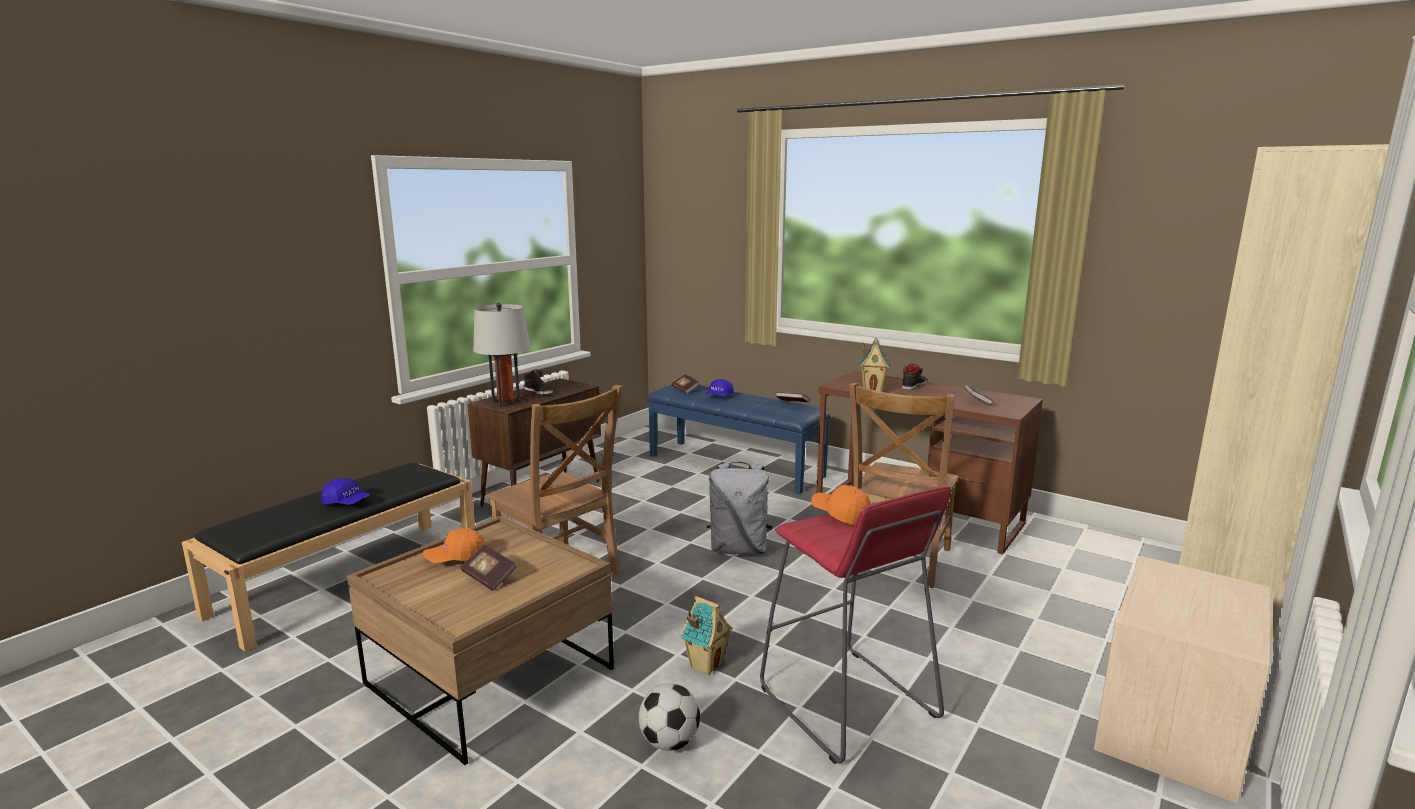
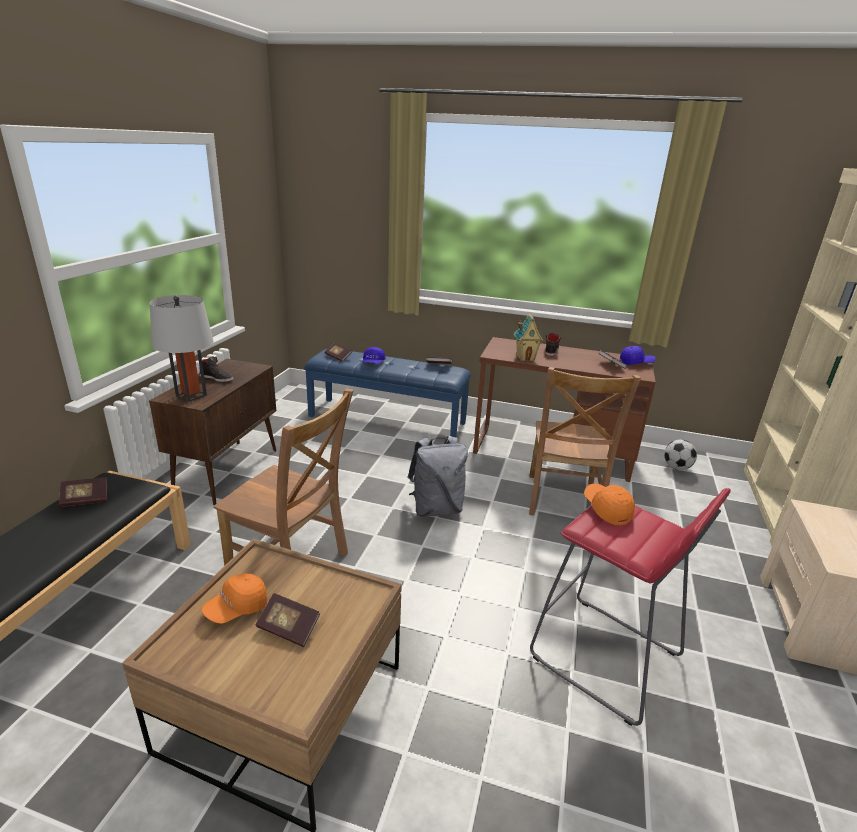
camera: 20 degrees left, 10 degrees up
blue cap [321,478,371,505] -> blue cap moved to [620,346,656,365]
football [639,683,700,751] -> football moved to [664,440,697,470]
toy house [680,596,733,675] -> none
orange cap [811,485,871,525] -> orange cap turned 45 degrees clockwise [584,484,635,525]
none -> book [59,477,107,507]

